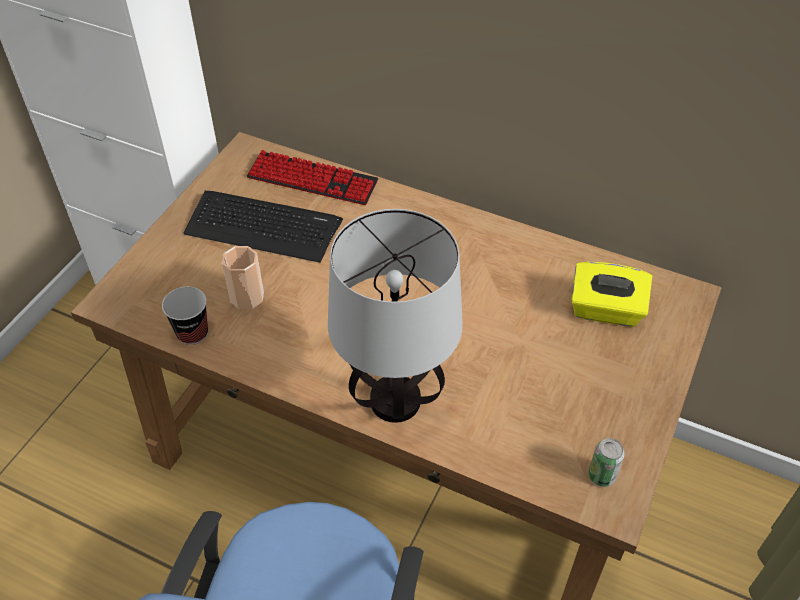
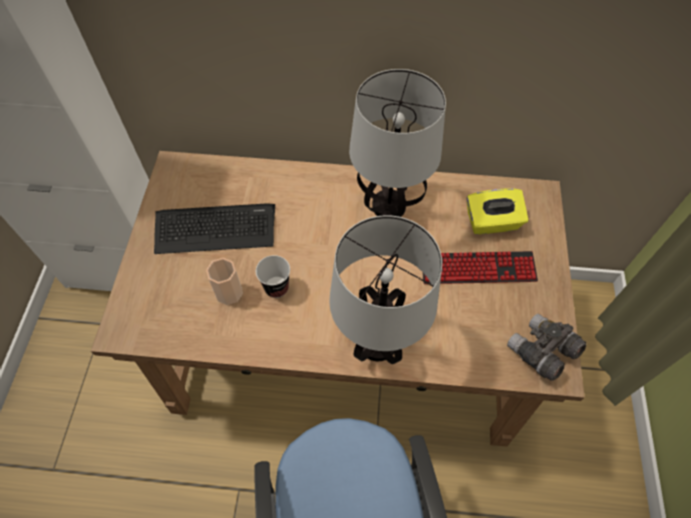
camera: 20 degrees left, 10 degrees up
cup [162,287,208,345] -> cup moved to [256,255,290,298]
keyboard [247,150,379,205] -> keyboard moved to [422,251,538,284]
can [588,438,624,487] -> grey binoculars [507,314,586,381]
none -> table lamp [349,69,446,217]

